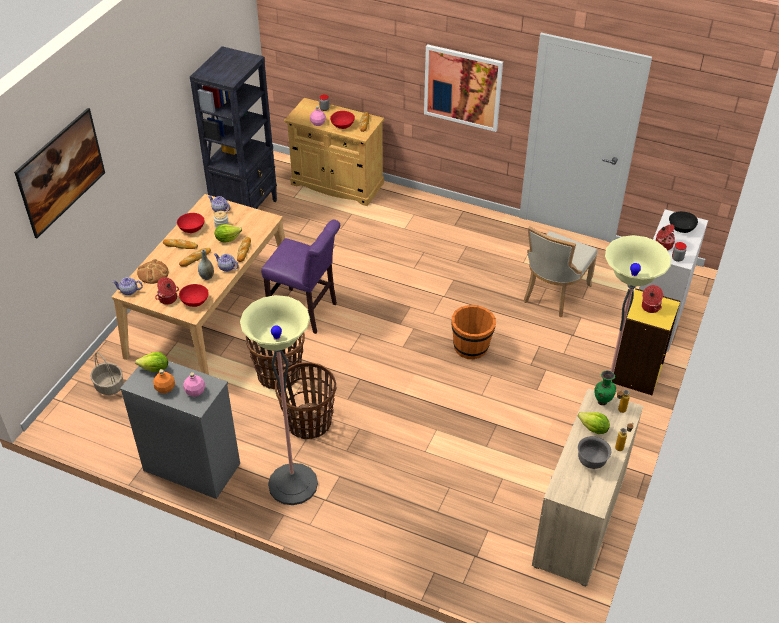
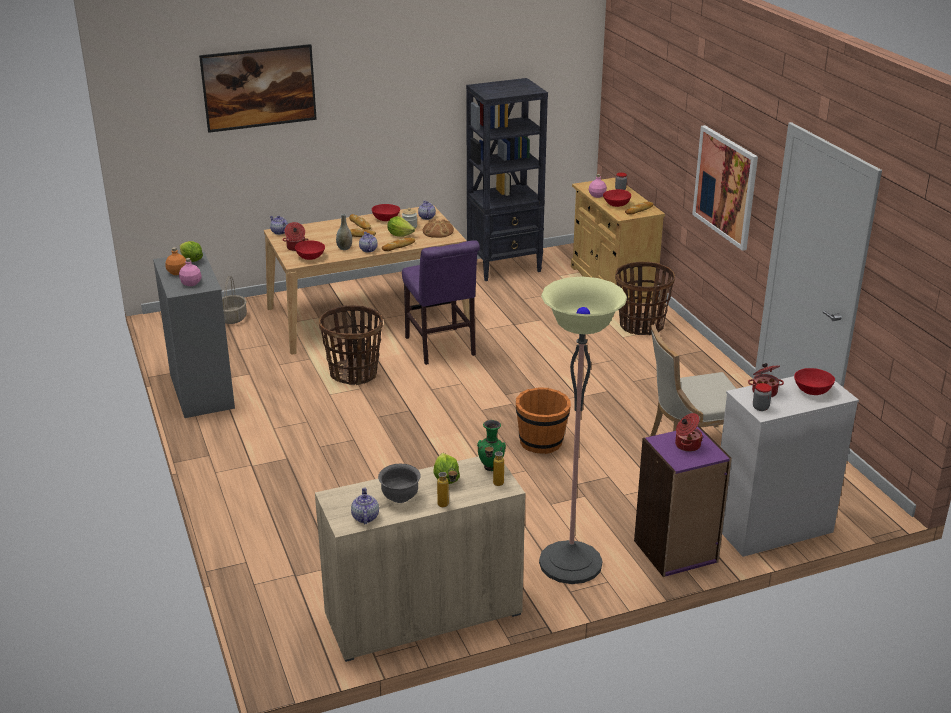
camera: 45 degrees right, 15 degrees down
bread [137,259,169,284] -> bread moved to [423,219,454,238]
floor lamp [240,295,318,505] -> none
basket [275,362,336,439] -> basket moved to [615,262,675,335]
yellow bookcase [612,288,680,395] -> purple bookcase [634,425,732,577]
black bowl [669,211,698,233] -> red bowl [794,368,835,395]
none -> teapot [351,488,379,524]

